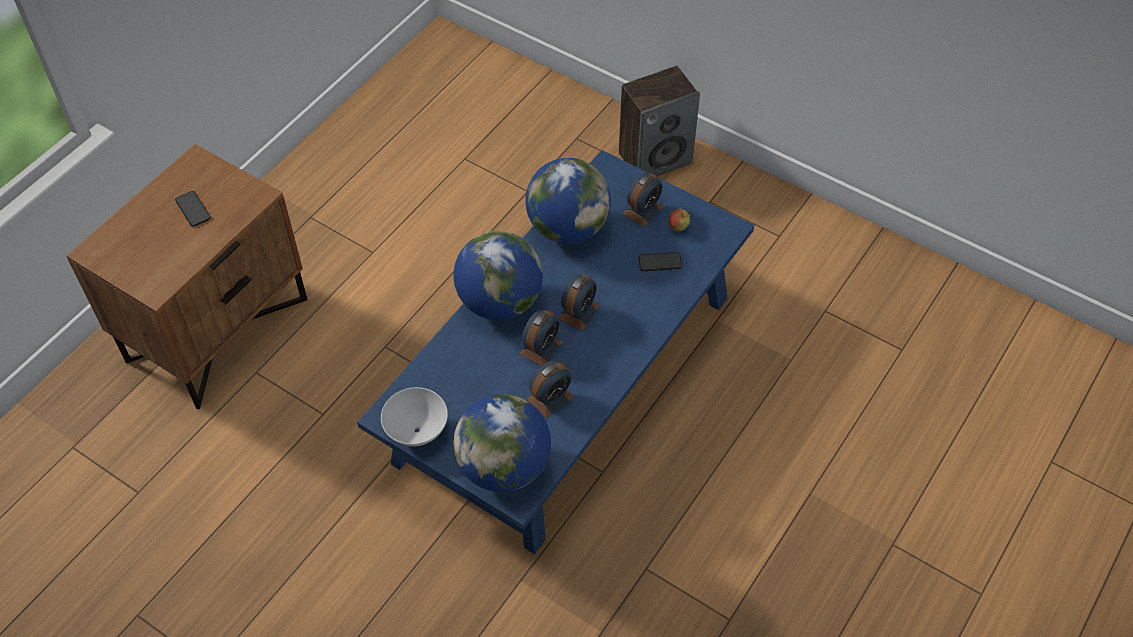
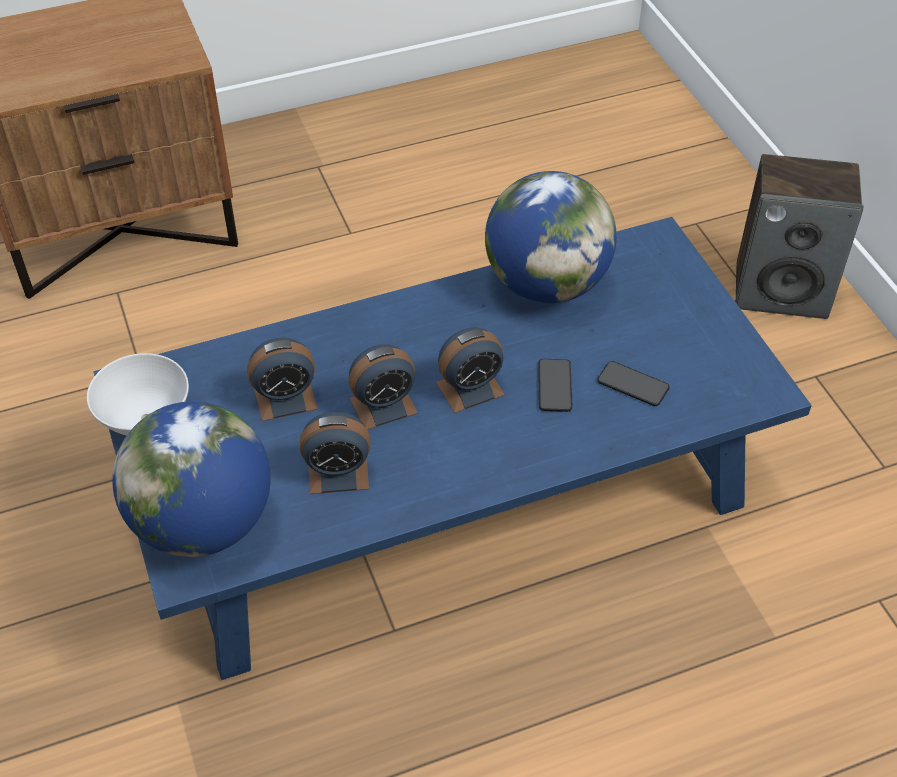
camera: 35 degrees right, 5 degrees down
phone [175,191,211,227] -> phone moved to [538,359,572,412]
globe [453,231,543,320] -> none
alarm clock [623,173,664,227] -> alarm clock moved to [247,338,318,421]
apple [669,209,690,231] -> none

